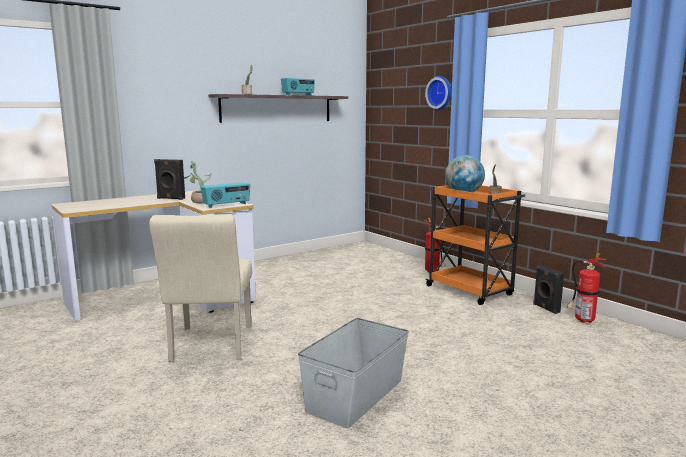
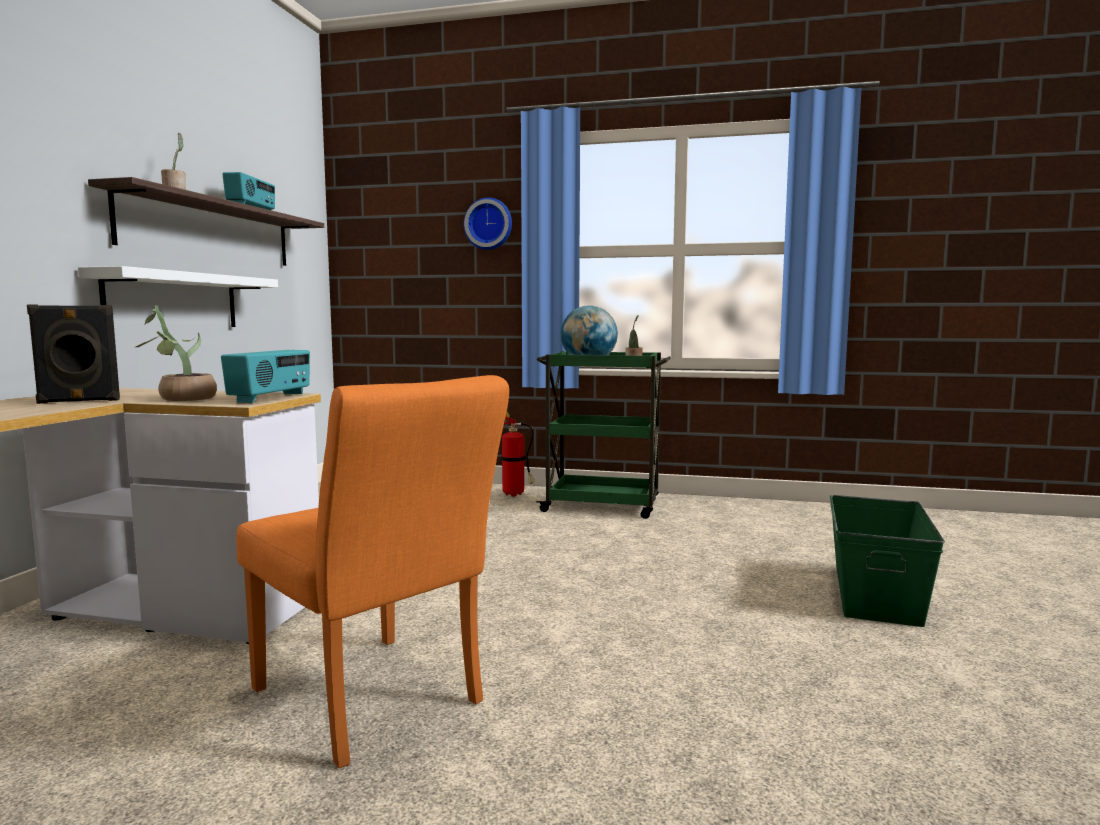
camera: 40 degrees left, 5 degrees down
beige chair [149,214,252,362] -> orange chair [236,375,509,768]
grey storage box [298,318,409,428] -> none
orange cart [426,185,525,305] -> green cart [536,351,671,519]
black speaker [533,266,564,314] -> none
fire extinguisher [567,252,606,323] -> none
none -> white shelf [78,266,278,327]
none -> green storage box [830,495,945,627]

